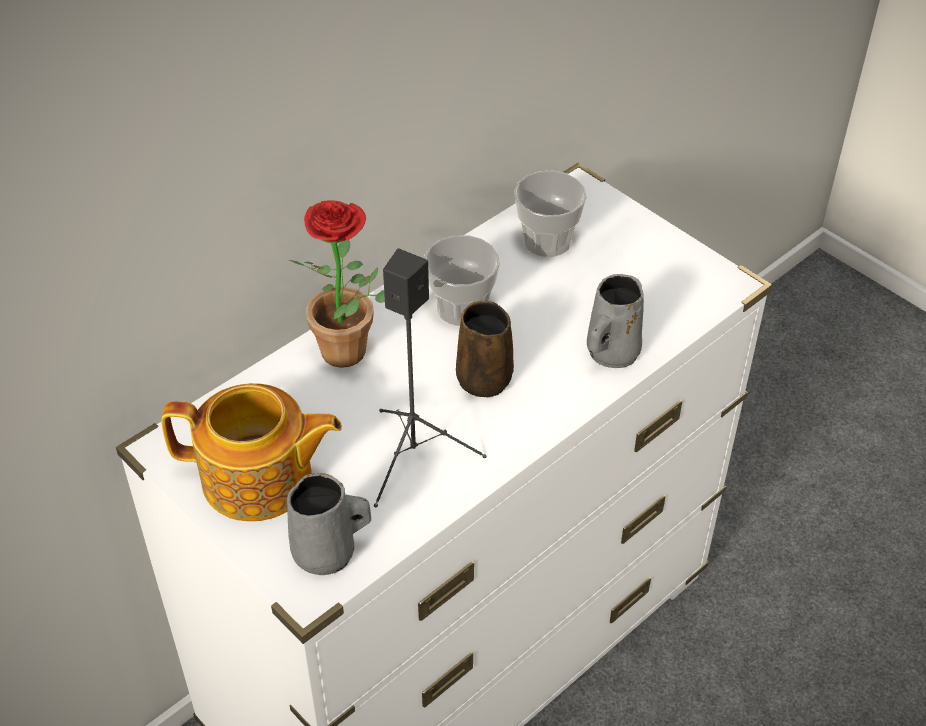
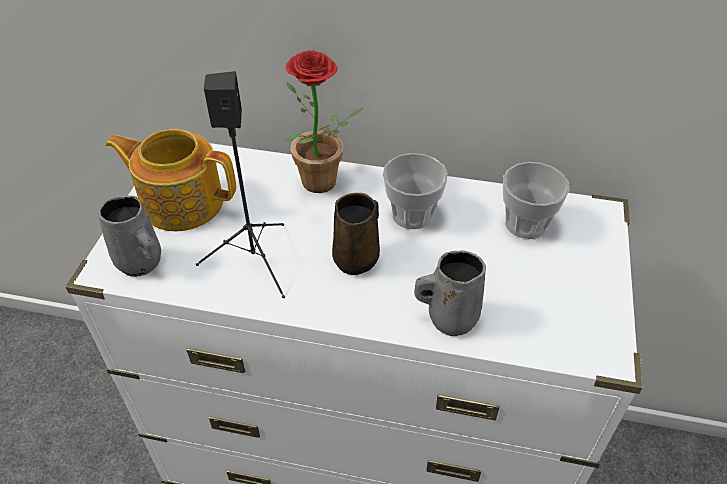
camera: 55 degrees right, 0 degrees up
teapot [161,383,342,522] -> teapot turned 135 degrees clockwise [105,129,236,231]

